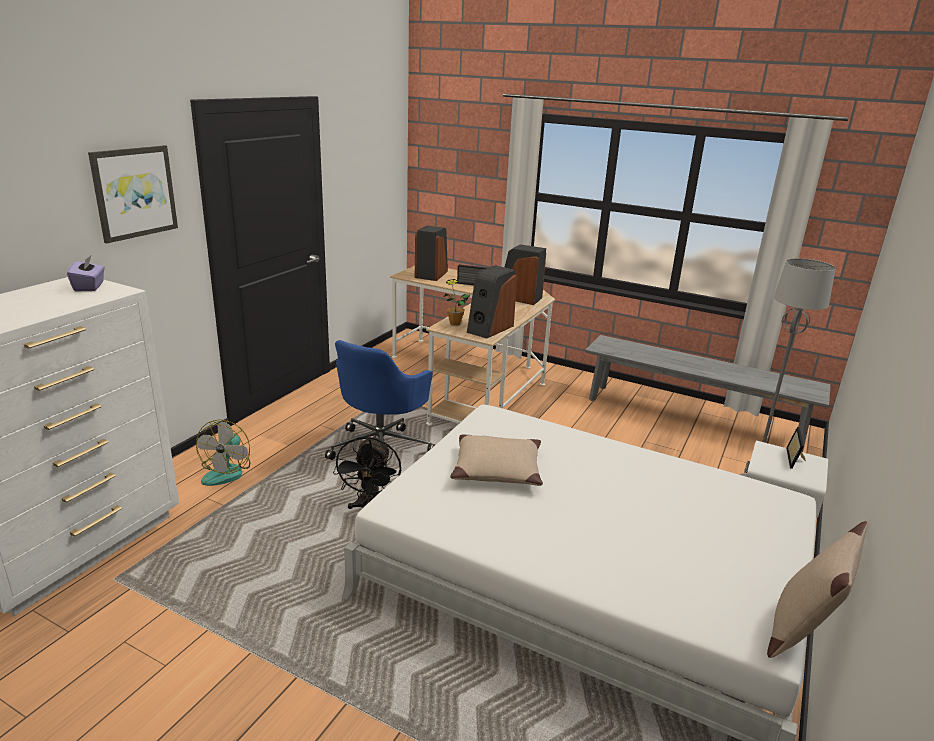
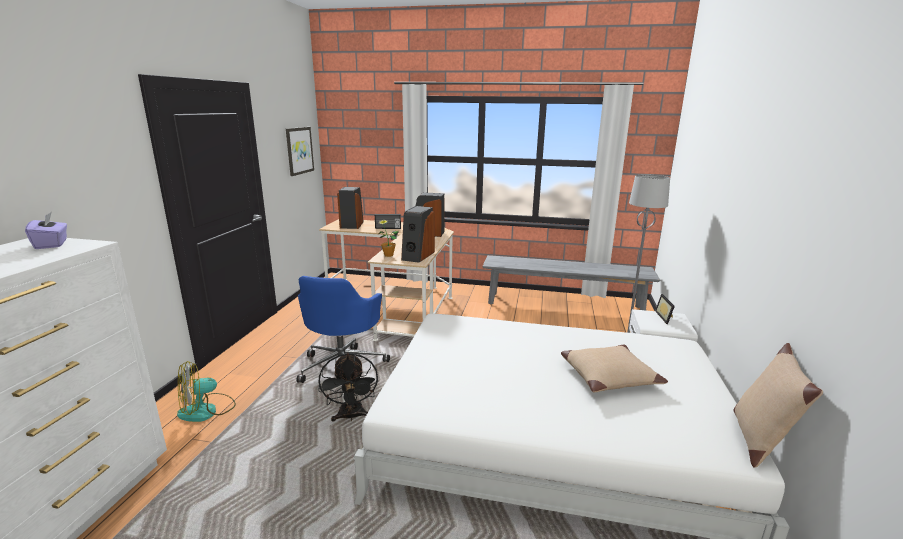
camera: 15 degrees left, 5 degrees down
picture [88,145,178,243] -> picture moved to [286,127,314,176]
fan [196,419,250,486] -> fan turned 60 degrees clockwise [177,361,236,422]
beige pillow [450,434,543,486] -> beige pillow moved to [561,345,668,392]

